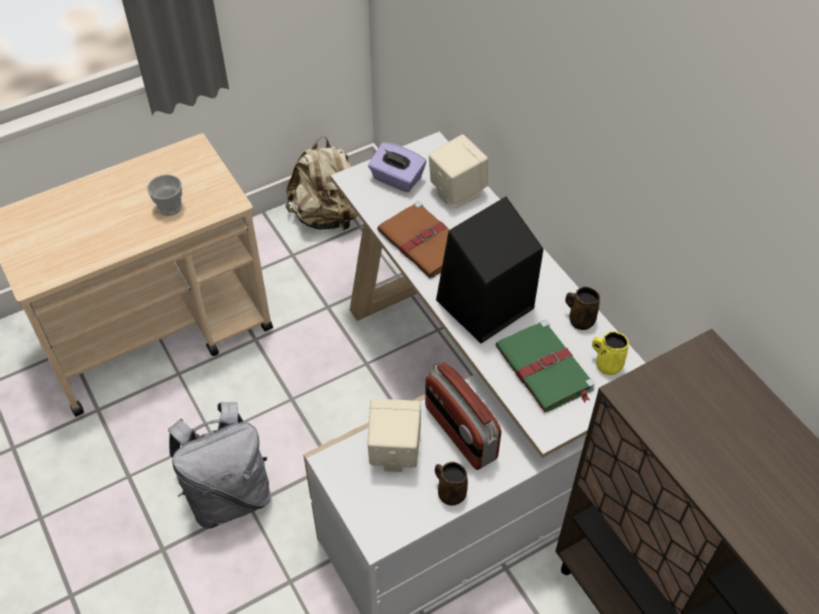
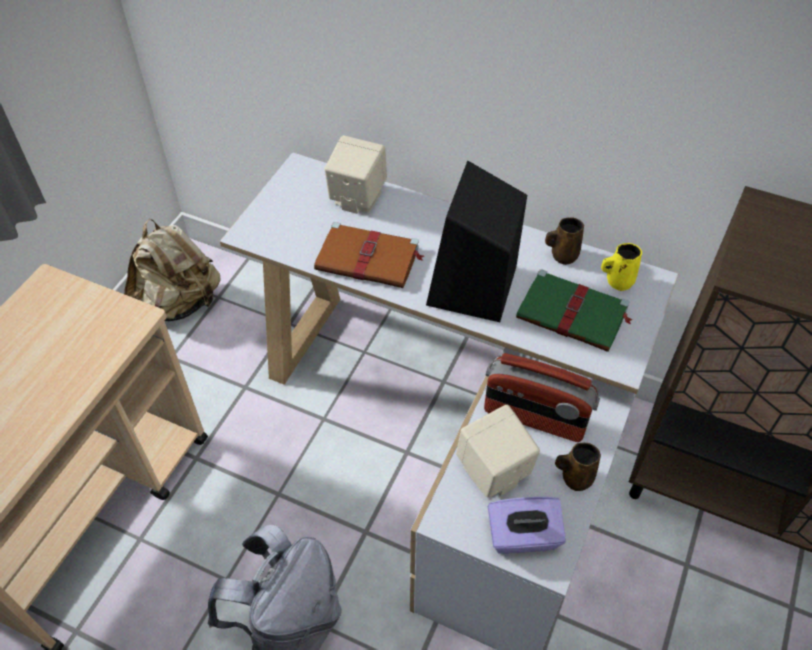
camera: 35 degrees left, 0 degrees up
cup [147,174,182,216] -> none
purple tissue box [368,142,426,192] -> purple tissue box moved to [488,497,566,554]

